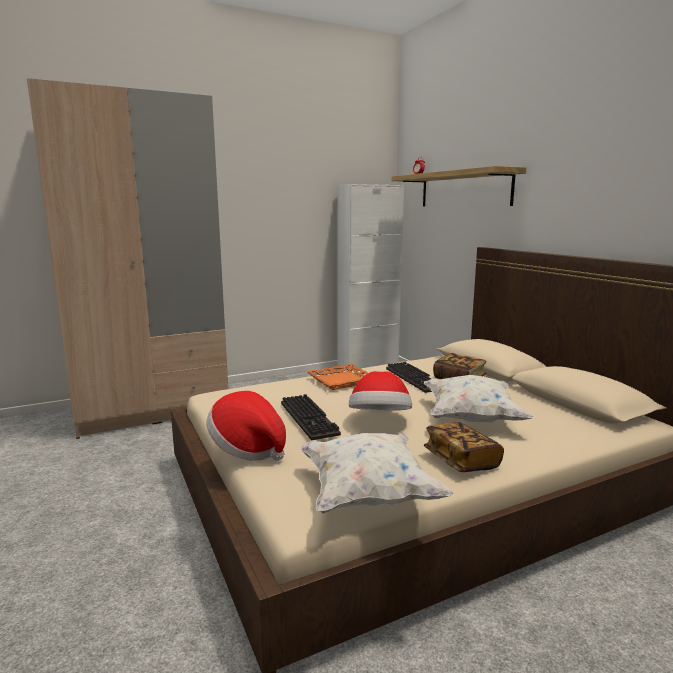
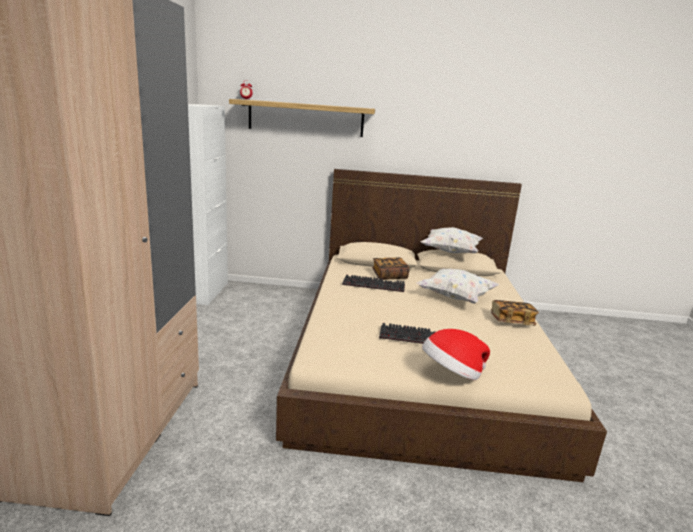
camera: 60 degrees left, 5 degrees up
white pillow [300,433,454,514] -> white pillow moved to [421,227,483,253]
orange tray [307,363,368,390] -> none
hat [349,371,412,410] -> none

